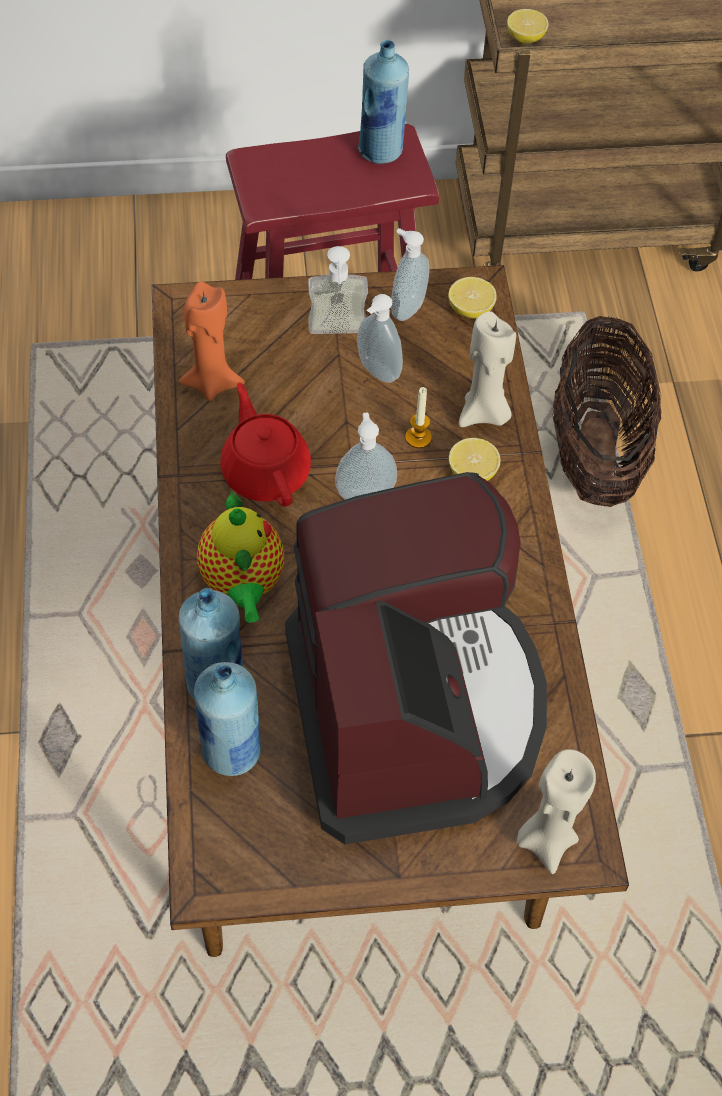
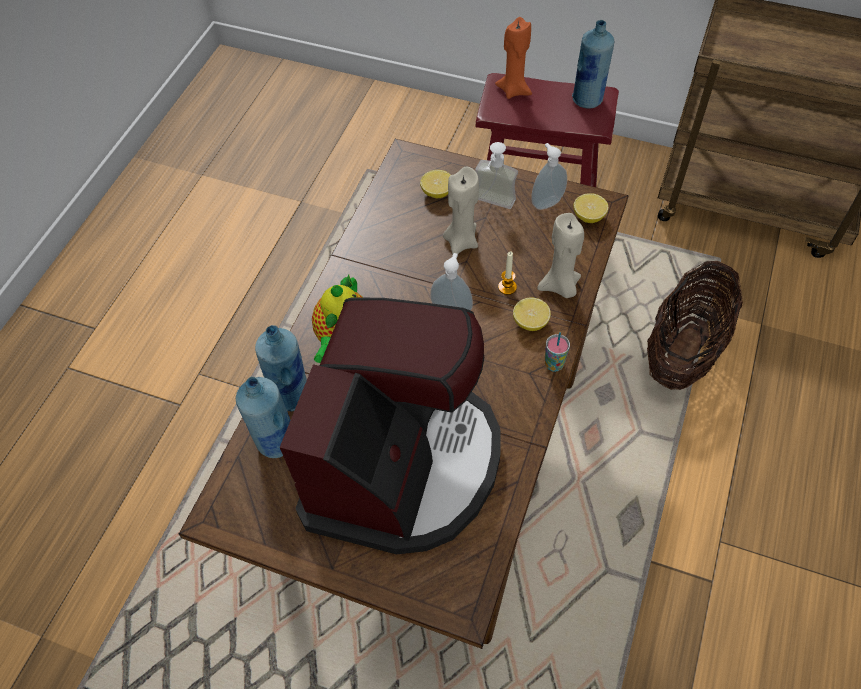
camera: 30 degrees right, 0 degrees up
orange candle [179,282,245,401] -> orange candle moved to [495,17,532,99]
red teapot [220,383,311,507] -> none
soap dispenser [357,294,403,383] -> none
lemon [507,9,548,44] -> lemon moved to [420,170,451,198]
beige candle [517,749,596,874] -> beige candle moved to [443,166,479,254]
none -> cup [545,332,570,372]

